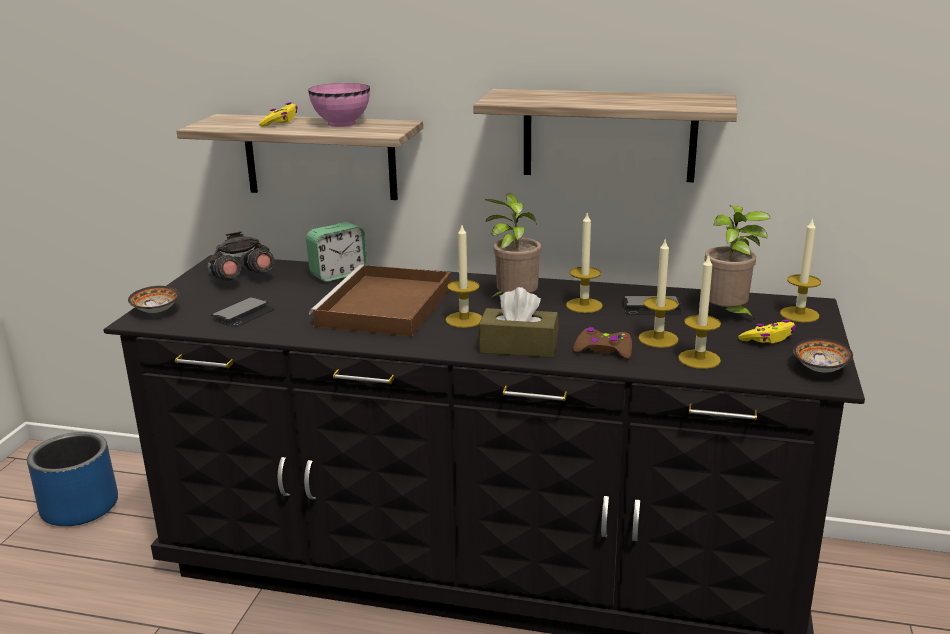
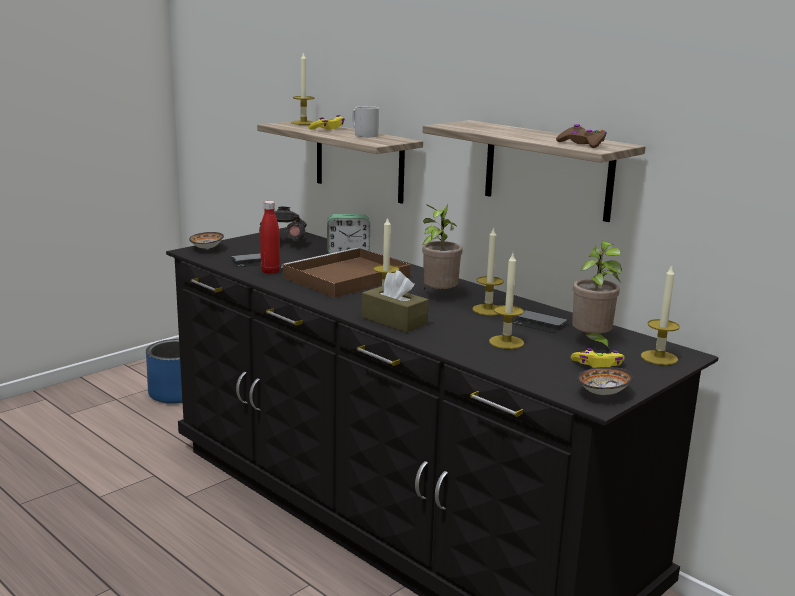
camera: 30 degrees right, 5 degrees down
pink bowl [308,83,370,127] -> white mug [352,106,379,137]
brown game controller [573,327,632,360] -> brown game controller moved to [556,124,607,148]
candle [678,254,721,369] -> candle moved to [291,52,315,125]
none -> red bottle [260,201,280,274]

